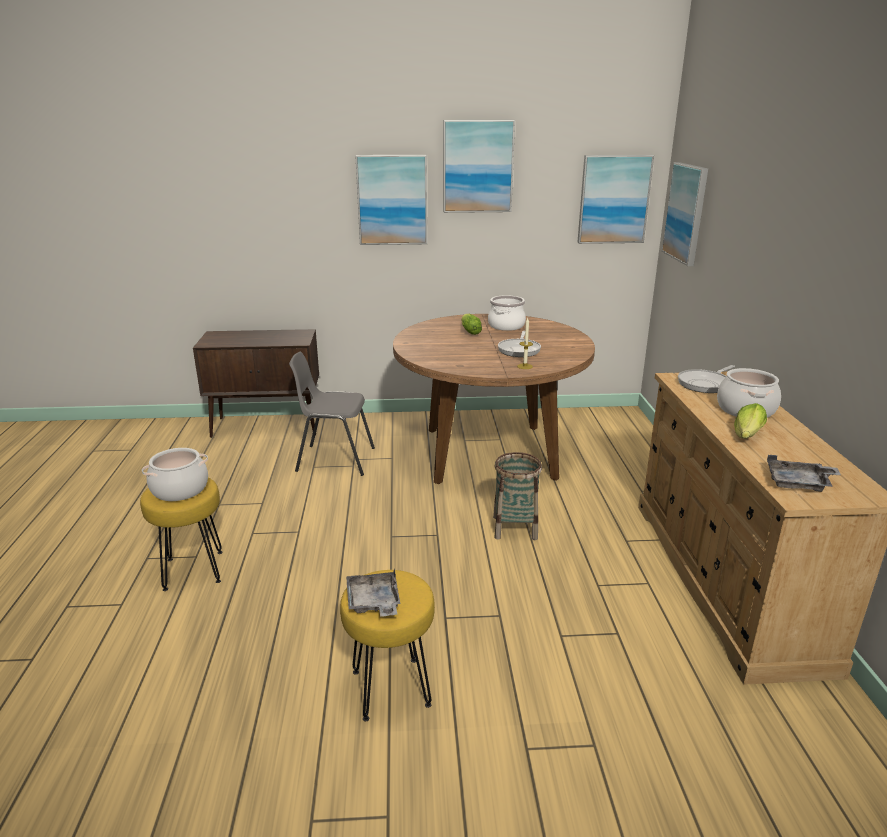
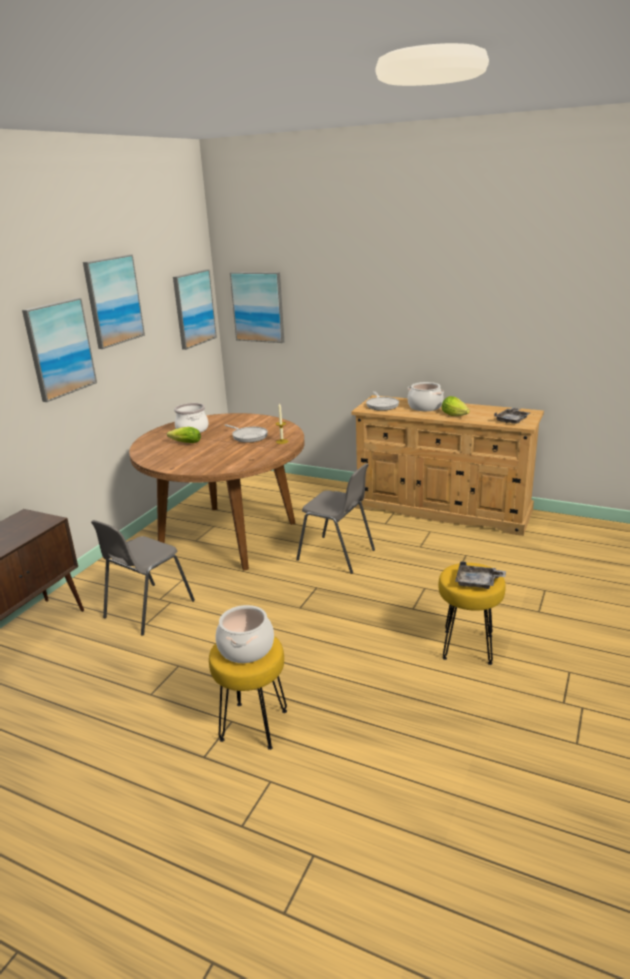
camera: 60 degrees left, 0 degrees up
basket [493,452,542,540] -> grey chair [296,463,375,574]

